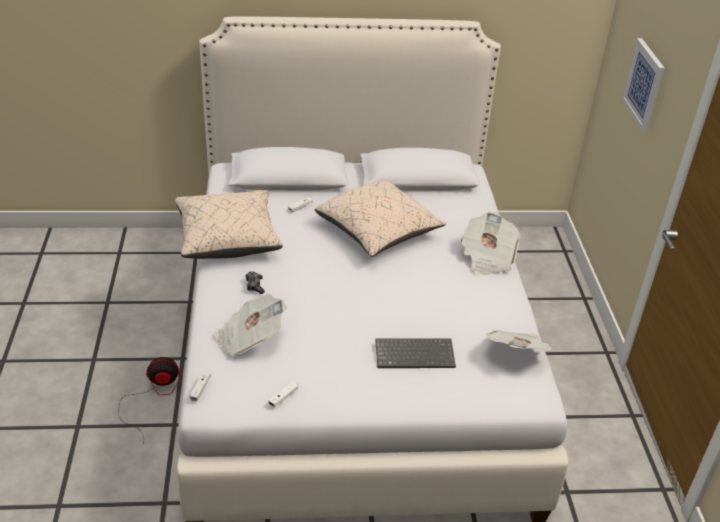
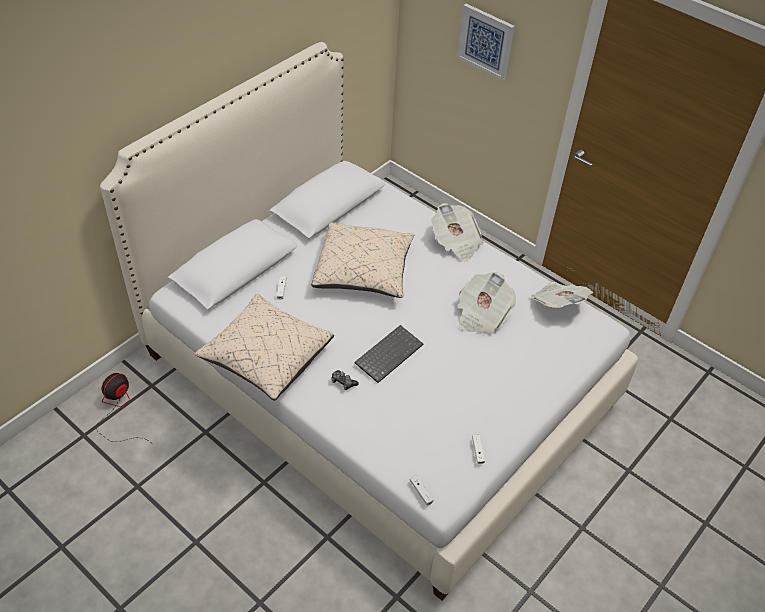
camera: 45 degrees left, 10 degrees up
fan [118,357,181,437] -> fan moved to [96,373,153,444]
newspaper [214,294,286,357] -> newspaper moved to [457,272,516,334]
keyboard [375,338,456,368] -> keyboard moved to [355,325,423,383]

